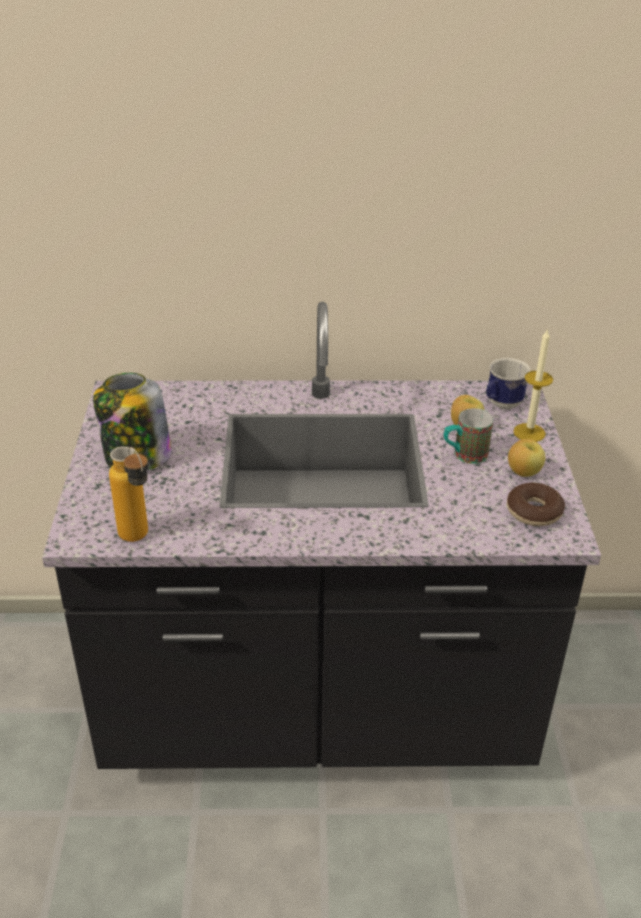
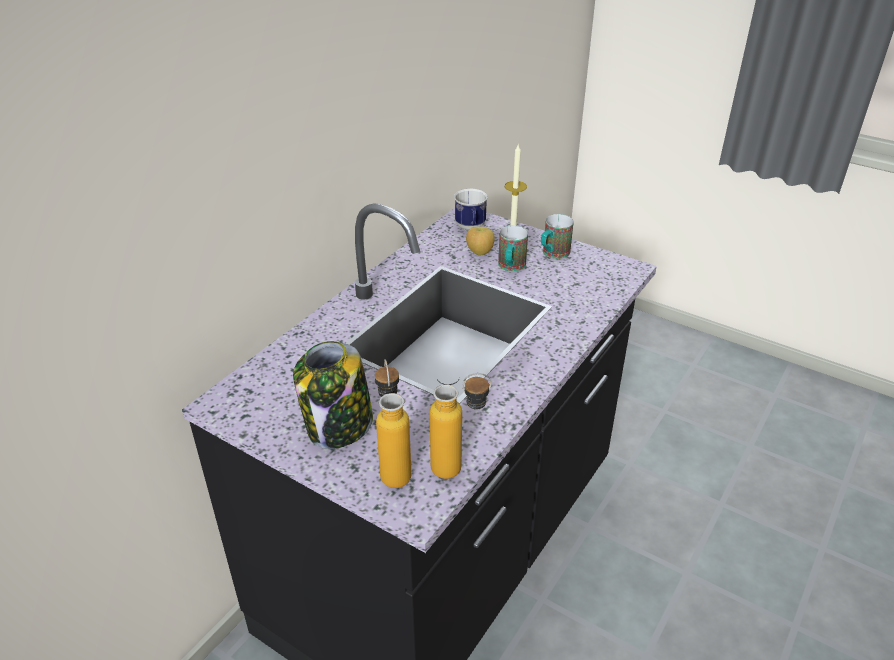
camera: 55 degrees left, 0 degrees up
donut [507,483,565,526] -> none
apple [508,439,546,477] -> mug [541,214,574,259]
none -> bottle [375,359,411,488]

